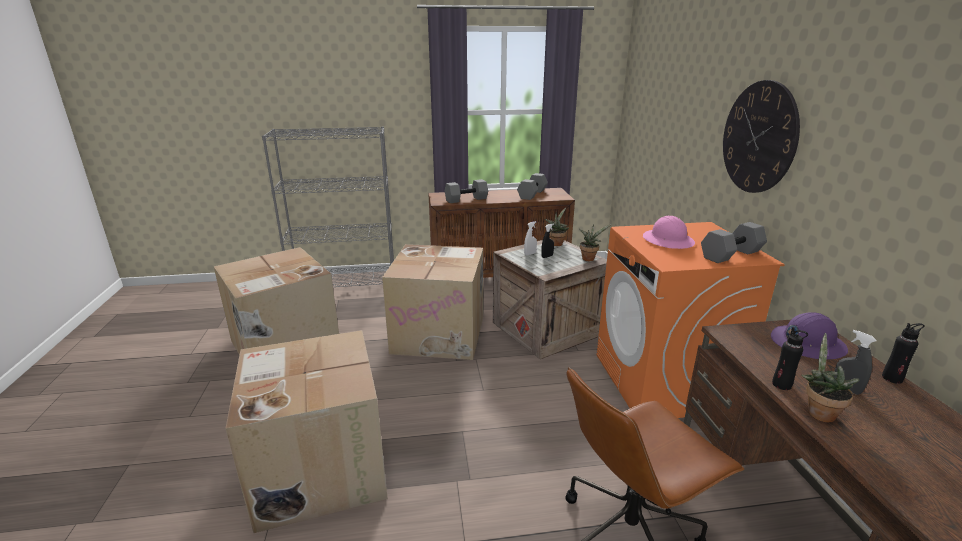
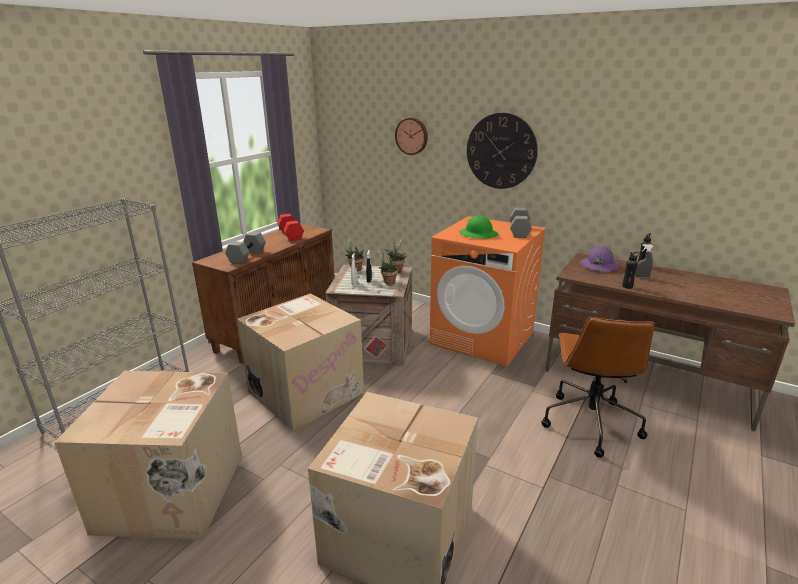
camera: 50 degrees left, 0 degrees up
grey dumbbell [517,173,548,200] -> red dumbbell [277,214,304,241]
pink hard hat [643,216,695,249] -> green hard hat [459,216,499,238]
potted plant [801,333,859,423] -> potted plant moved to [378,248,398,285]
none -> wall clock [395,118,428,155]

